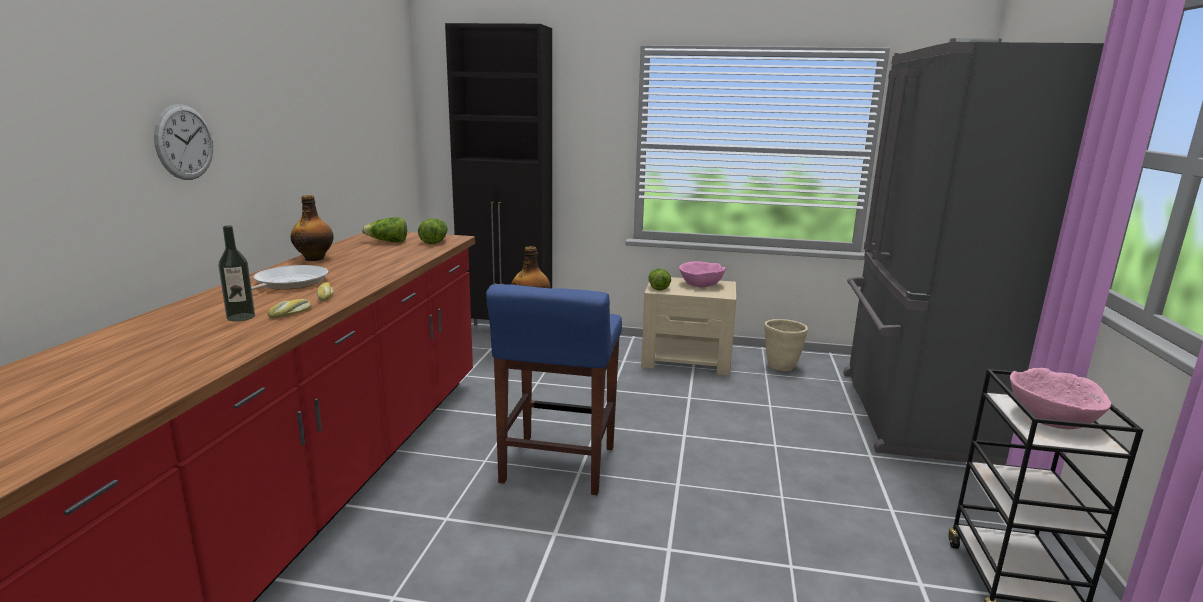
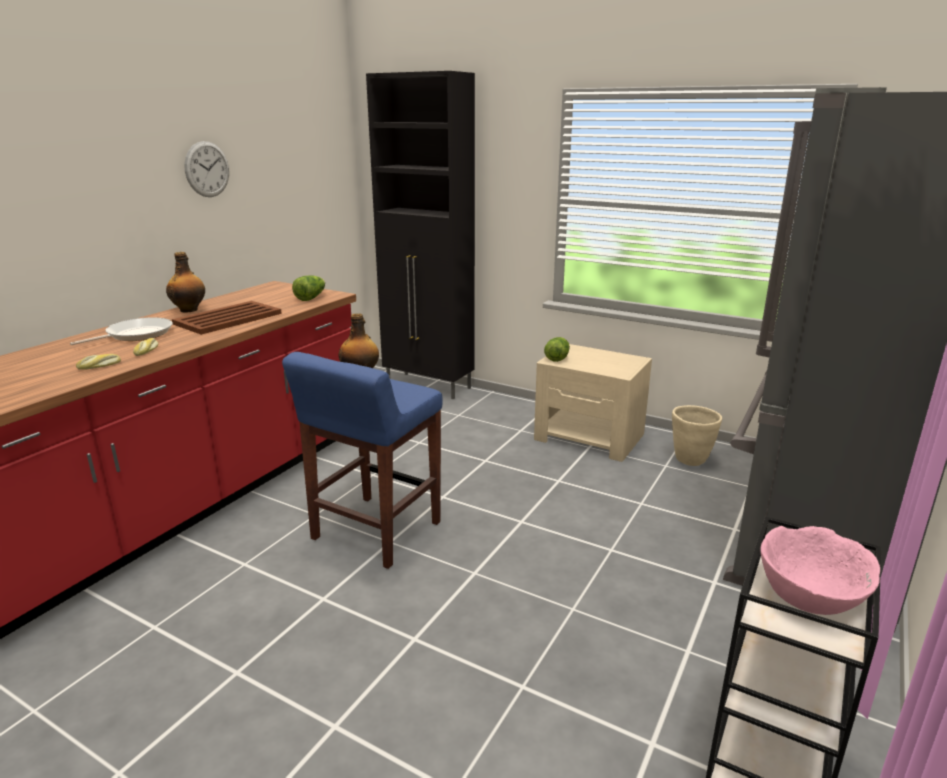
camera: 20 degrees right, 5 degrees up
wall clock [154,104,213,180] -> wall clock moved to [184,141,229,197]
bottle [218,226,255,321] -> none
lettuce [362,217,407,243] -> none
pink bowl [679,261,726,287] -> none
none -> brown tray [172,301,282,335]

